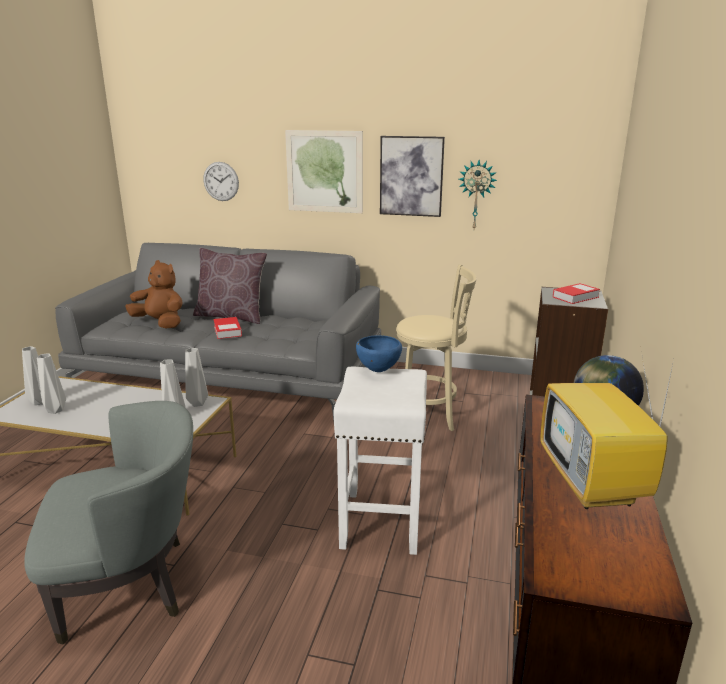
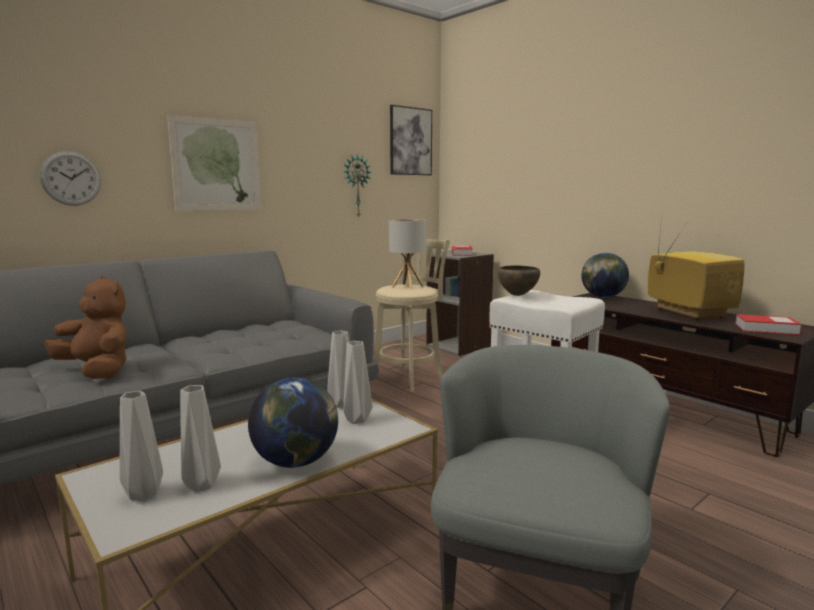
camera: 55 degrees left, 10 degrees down
brown plush toy [125,260,183,328] -> brown plush toy turned 60 degrees clockwise [45,276,126,379]
brown pillow [193,248,267,324] -> none
book [213,317,242,339] -> book moved to [735,314,802,335]
blue bowl [356,335,402,372] -> brown bowl [498,265,540,296]
picture [380,136,445,217] -> picture moved to [390,105,432,175]
television [540,352,673,509] -> television turned 135 degrees counterclockwise [648,217,744,321]
none -> globe [248,378,338,468]
none -> table lamp [389,219,426,290]

